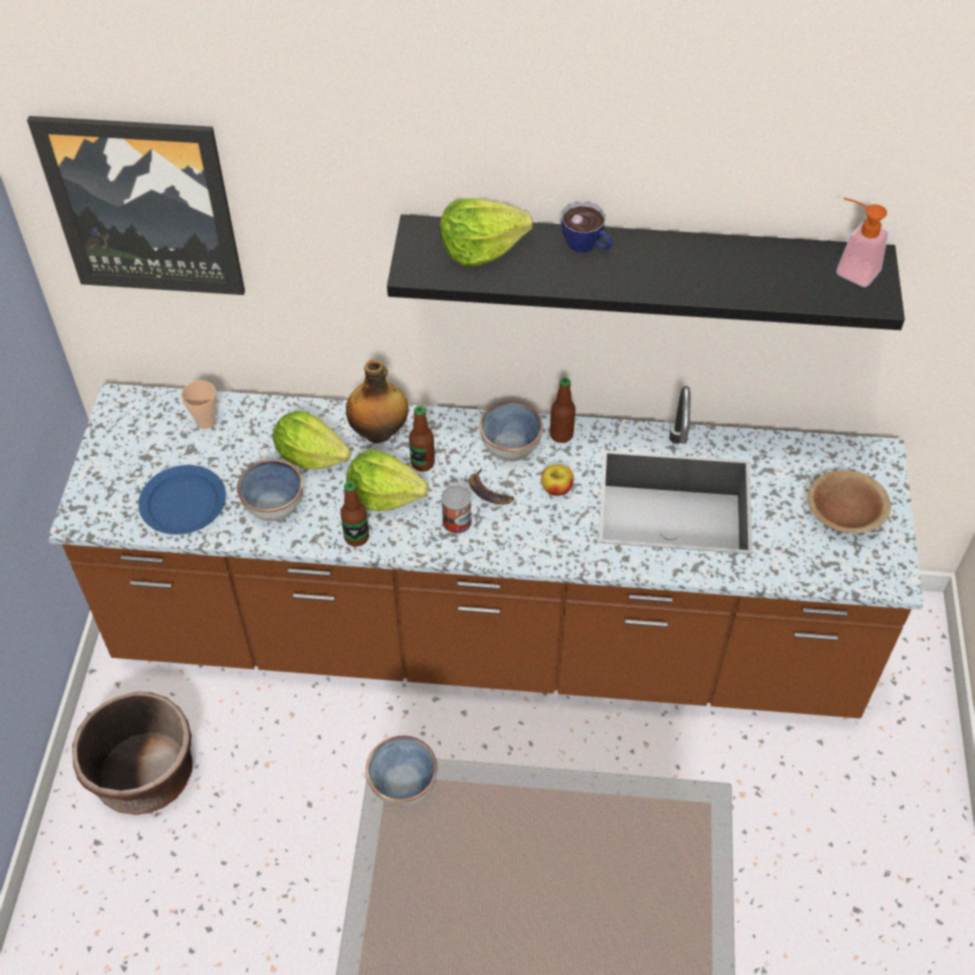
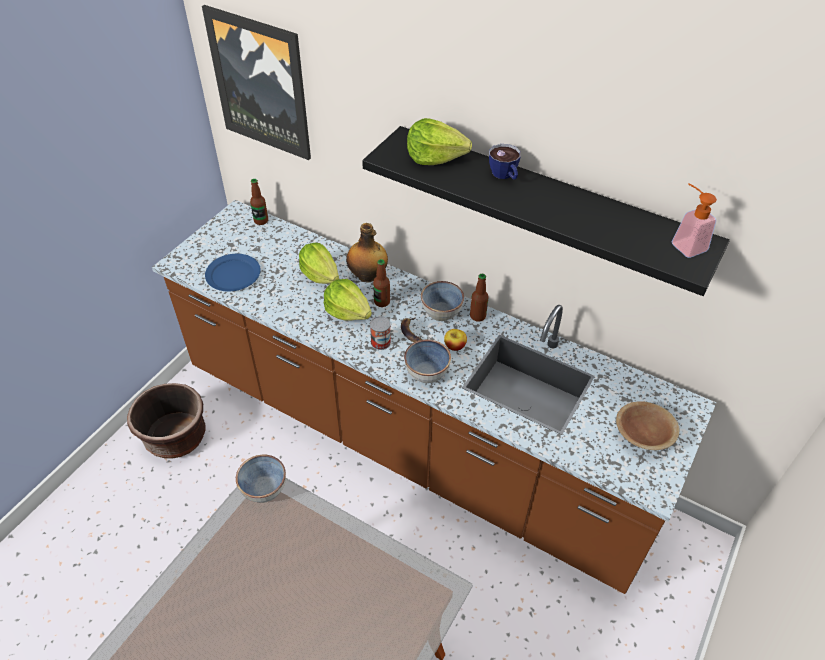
camera: 25 degrees right, 5 degrees down
cup [181,380,217,429] -> none
bowl [237,459,303,521] -> bowl moved to [404,339,451,383]
bottle [340,482,369,547] -> bottle moved to [250,179,268,225]

